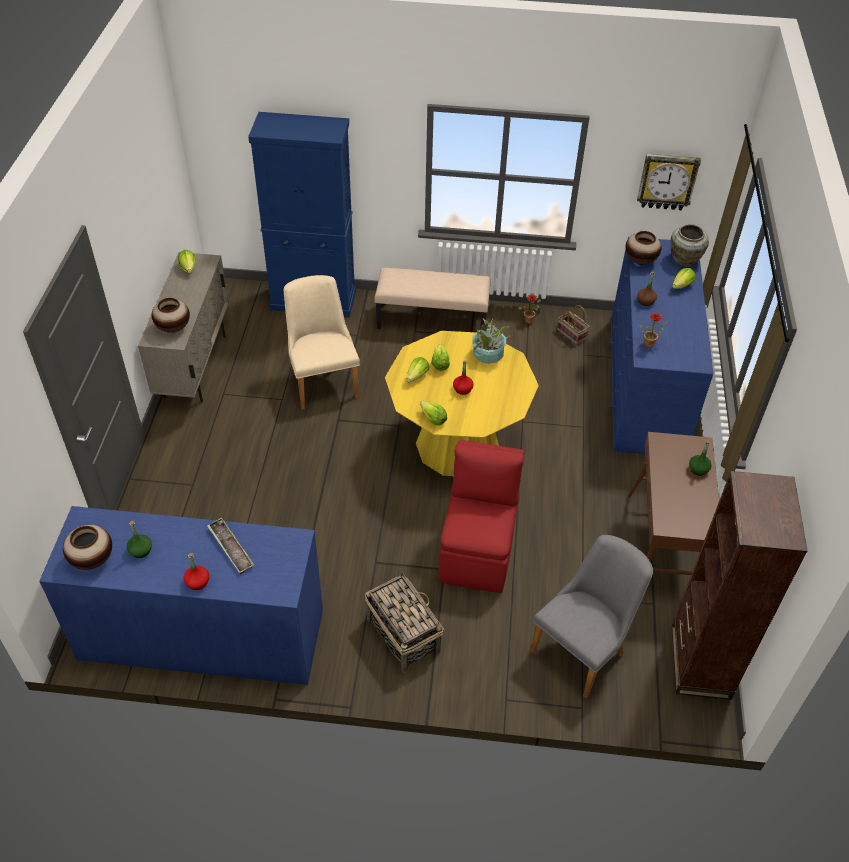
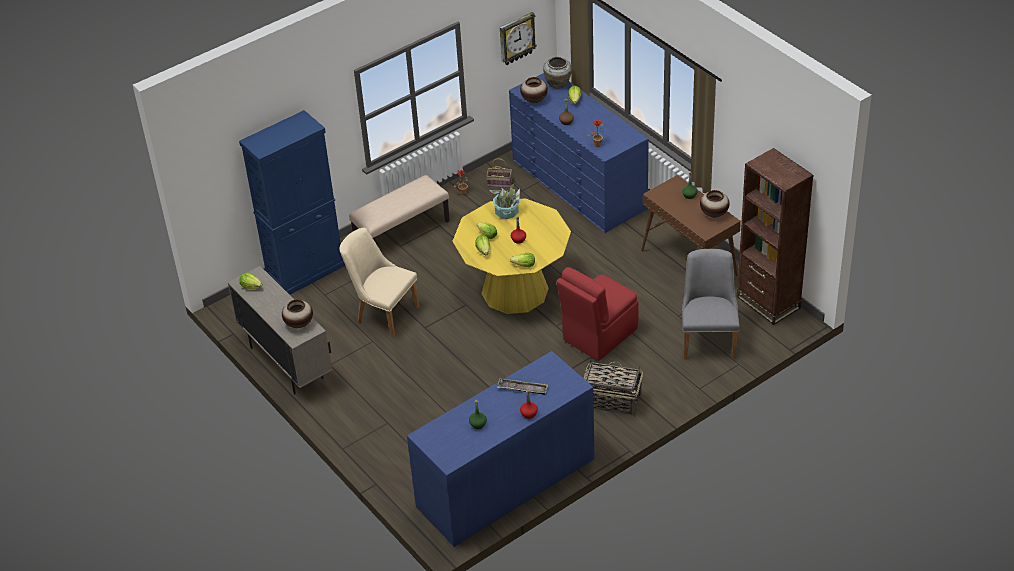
camera: 40 degrees left, 5 degrees down
vase [63,525,112,570] -> vase moved to [700,190,730,218]
red chair [439,440,524,593] -> red chair turned 105 degrees counterclockwise [557,267,639,361]

